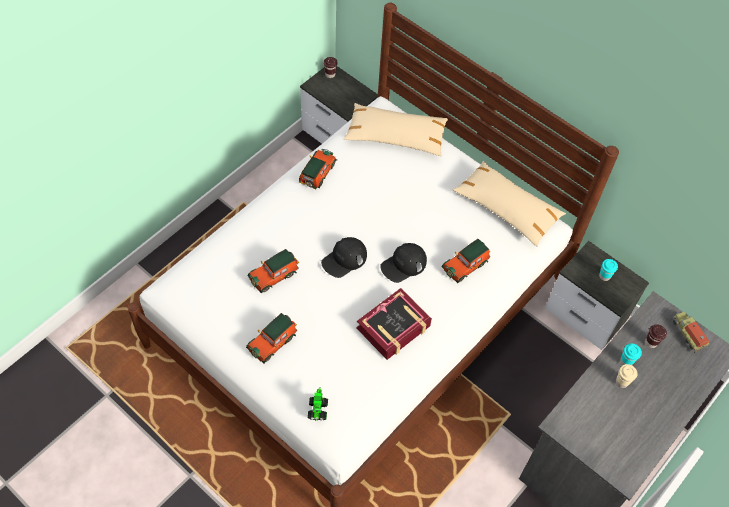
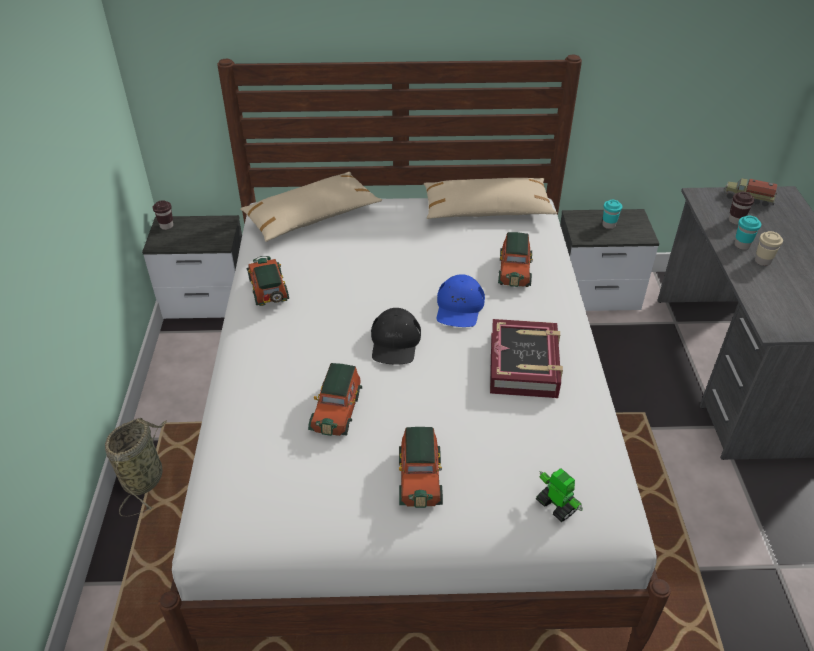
camera: 40 degrees left, 15 degrees down
black cap [380,243,427,283] -> blue cap [437,274,485,327]
none -> basket [105,418,167,516]

